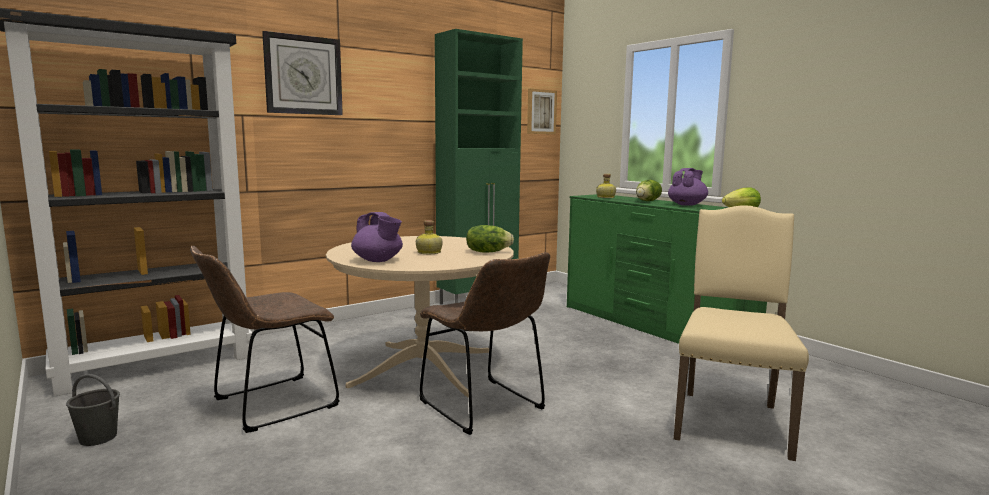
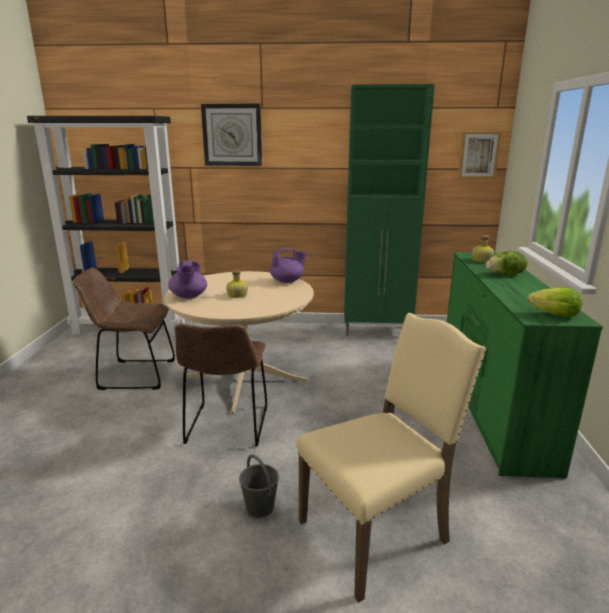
camera: 40 degrees right, 10 degrees up
grey bucket [66,374,120,446] -> grey bucket moved to [239,454,279,518]
lettuce [466,225,514,253] -> none
purple teapot [668,168,708,206] -> purple teapot moved to [270,248,307,283]

